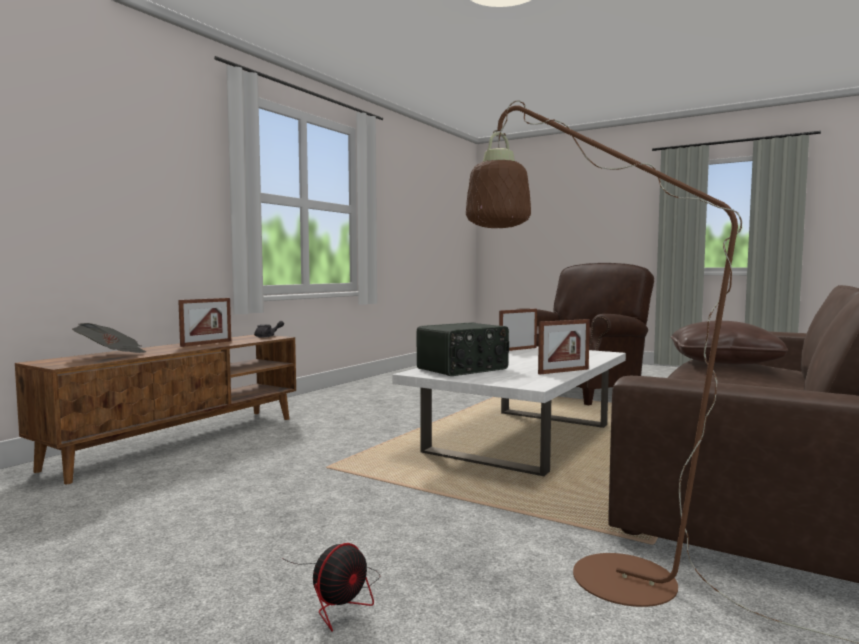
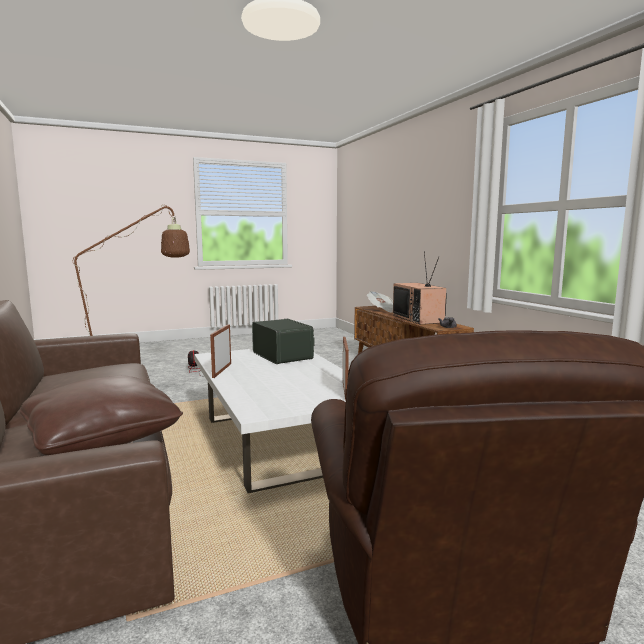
camera: 125 degrees right, 5 degrees up
picture frame [178,298,231,347] -> television [393,252,447,324]
radio [417,322,509,376] -> radio turned 150 degrees clockwise [252,319,315,364]

